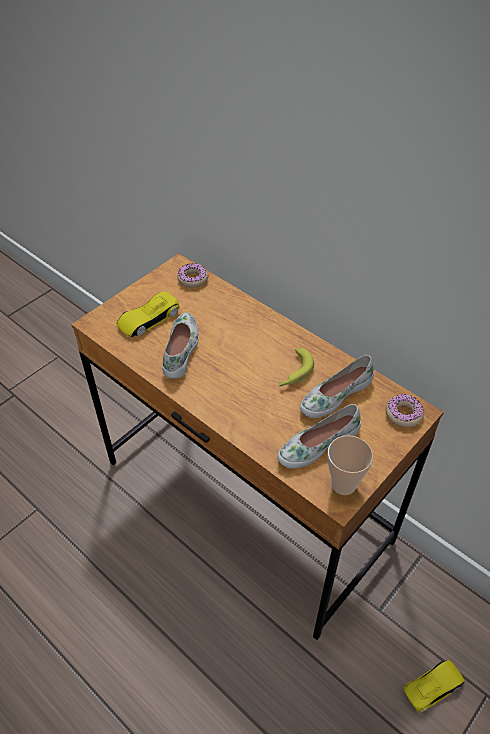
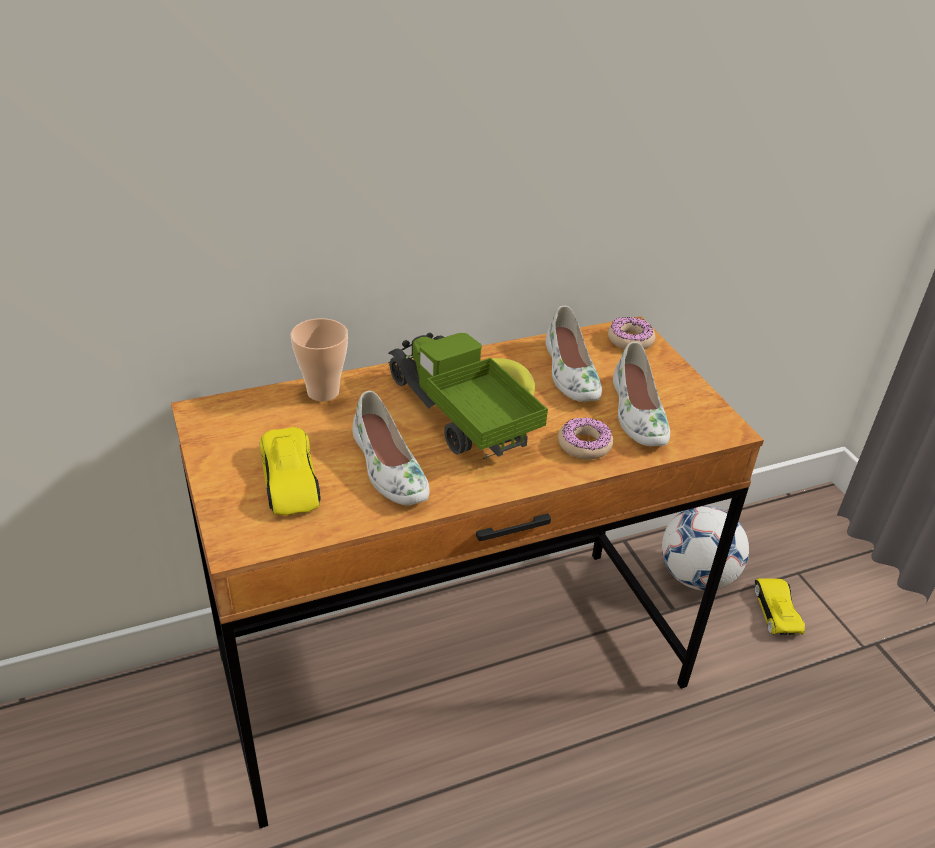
camera: 65 degrees left, 10 degrees down
white shoe [162,312,199,379] -> white shoe turned 150 degrees counterclockwise [353,391,430,505]
donut [177,263,208,288] -> donut moved to [558,417,613,460]
cup [327,435,373,495] -> cup moved to [291,318,348,401]
none -> toy truck [388,332,548,460]
none -> football [662,506,749,591]

